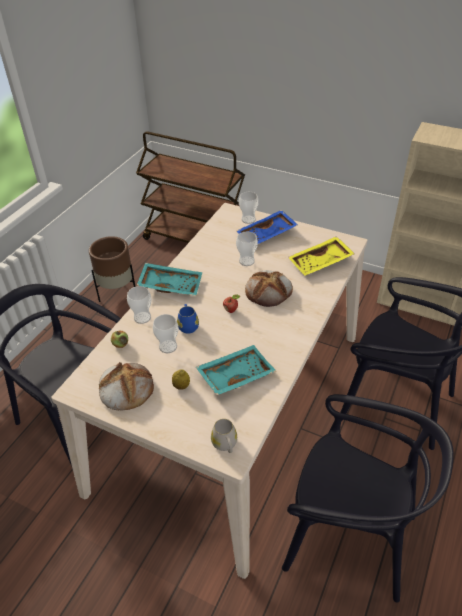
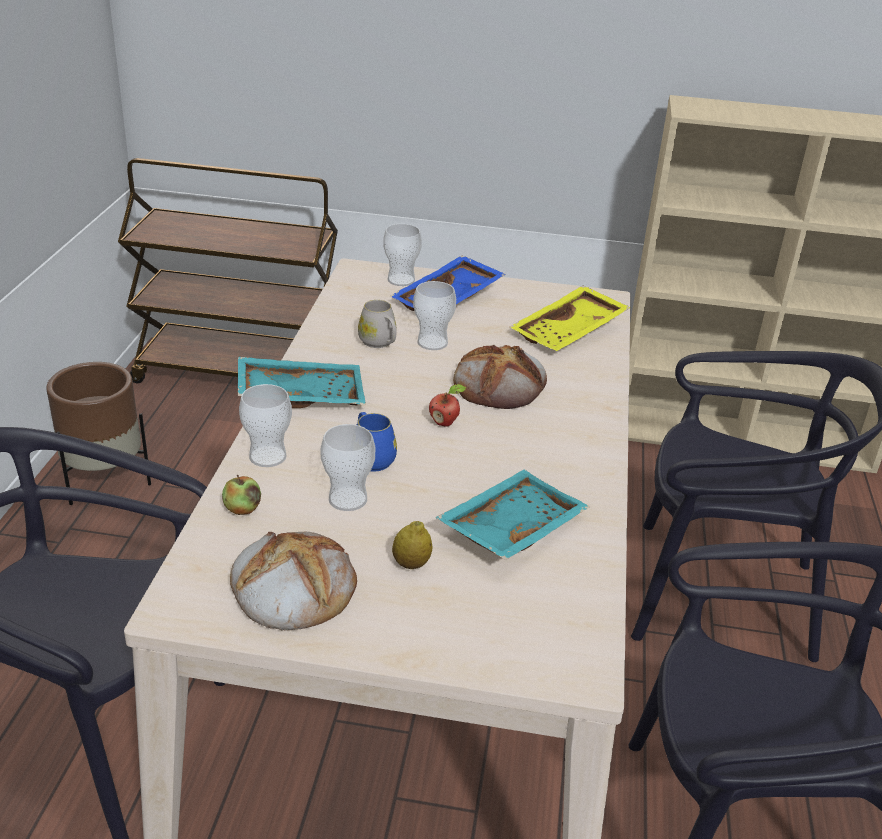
camera: 20 degrees left, 10 degrees down
white mug [211,419,237,453] -> white mug moved to [358,300,397,348]

